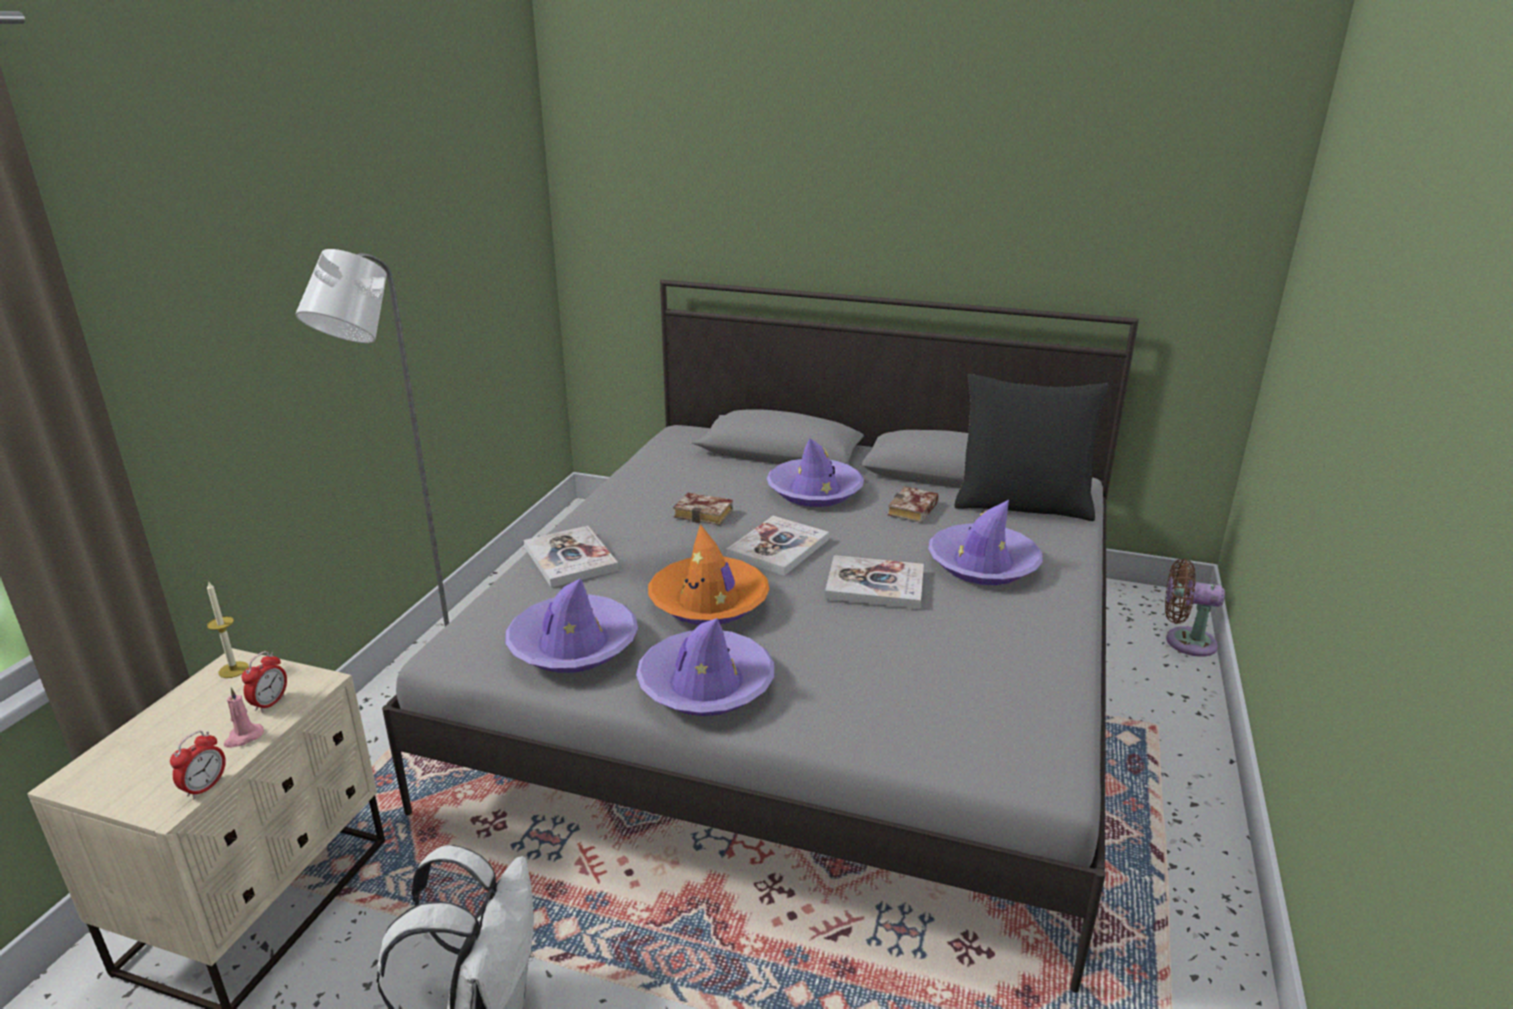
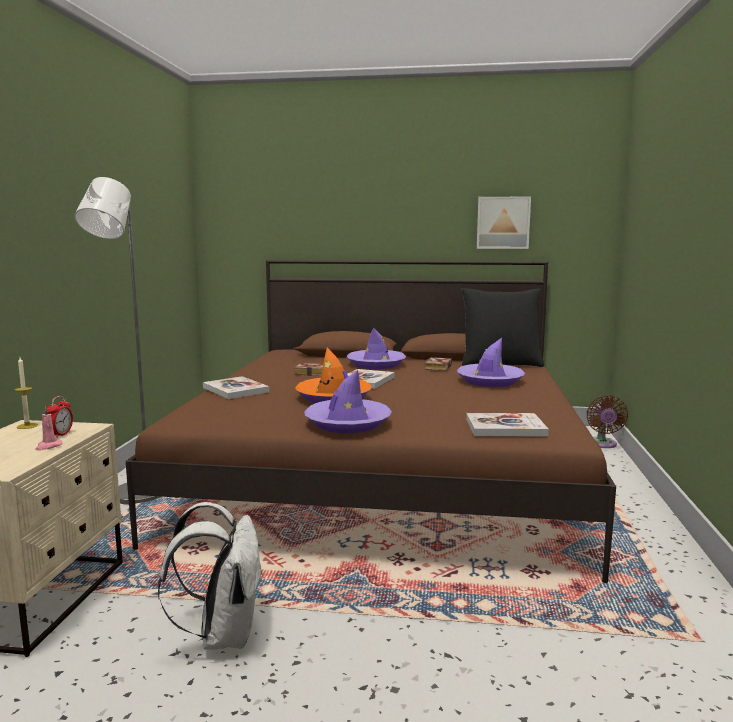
camera: 10 degrees left, 15 degrees down
alarm clock [170,731,226,799] -> none
grey bed [382,280,1139,993] -> brown bed [126,260,616,583]
purple hat [506,578,638,673] -> none
book [825,555,924,609] -> book moved to [466,413,549,437]
brown fan [1165,559,1225,657] -> brown fan turned 90 degrees counterclockwise [587,395,628,448]
none -> picture [477,196,531,249]

